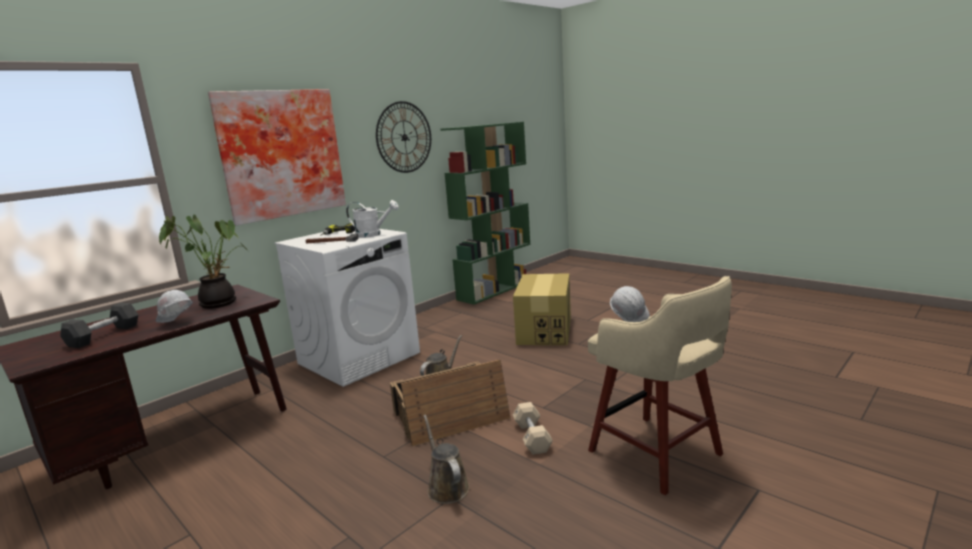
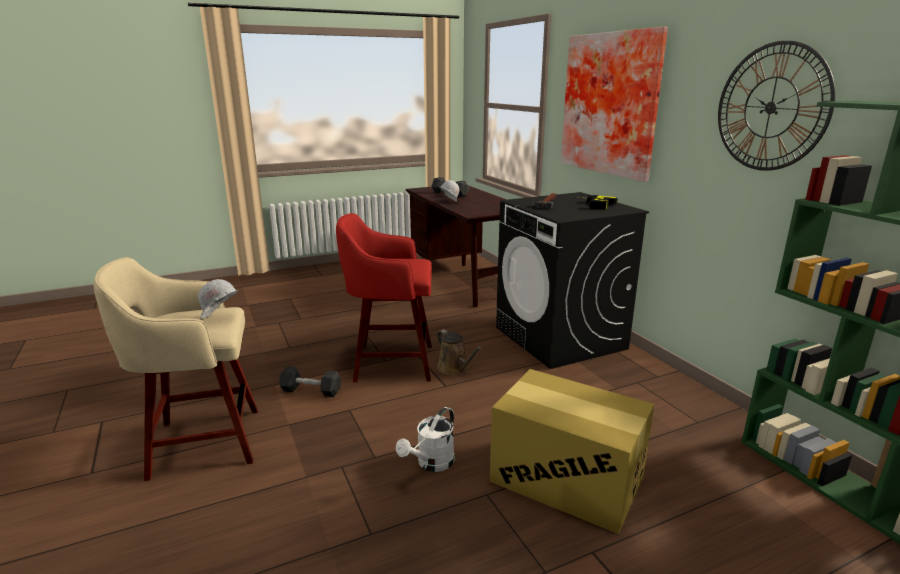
camera: 110 degrees right, 5 degrees up
potted plant [159,215,248,309] -> none
white washing machine [274,229,420,387] -> black washing machine [496,192,649,369]
white watering can [346,200,399,238] -> white watering can moved to [396,407,455,472]
crate [390,359,510,446] -> red stool [336,213,432,382]
brown watering can [423,414,470,504] -> none
beige dumbbell [513,402,553,455] -> black dumbbell [279,366,341,397]

